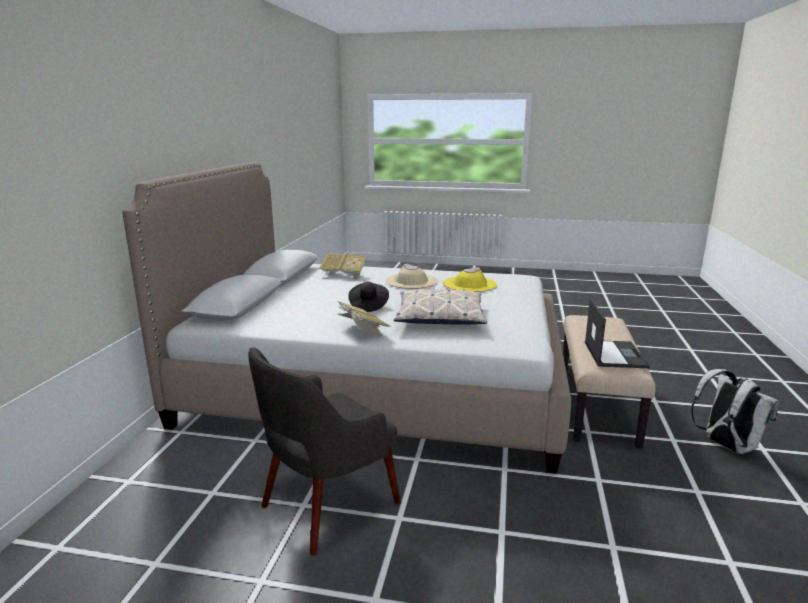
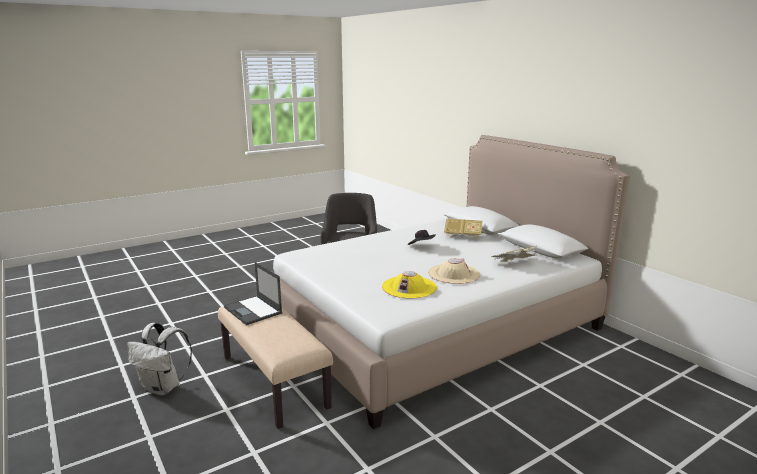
camera: 135 degrees right, 0 degrees up
book [338,301,391,336] -> book moved to [444,218,482,240]
pillow [393,289,487,325] -> none

